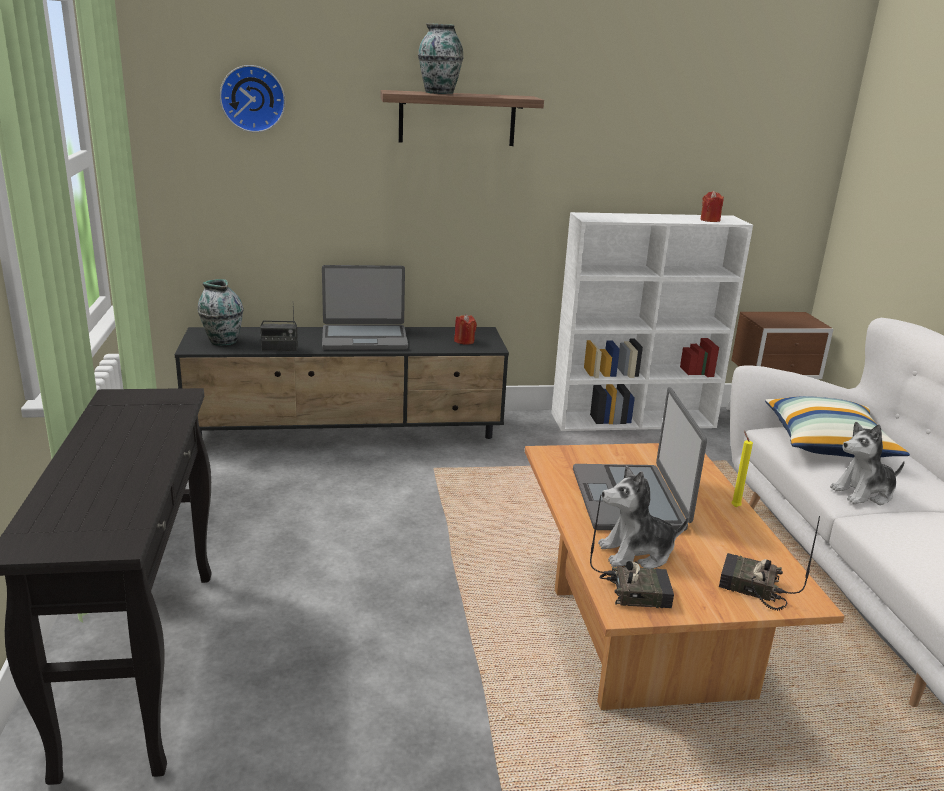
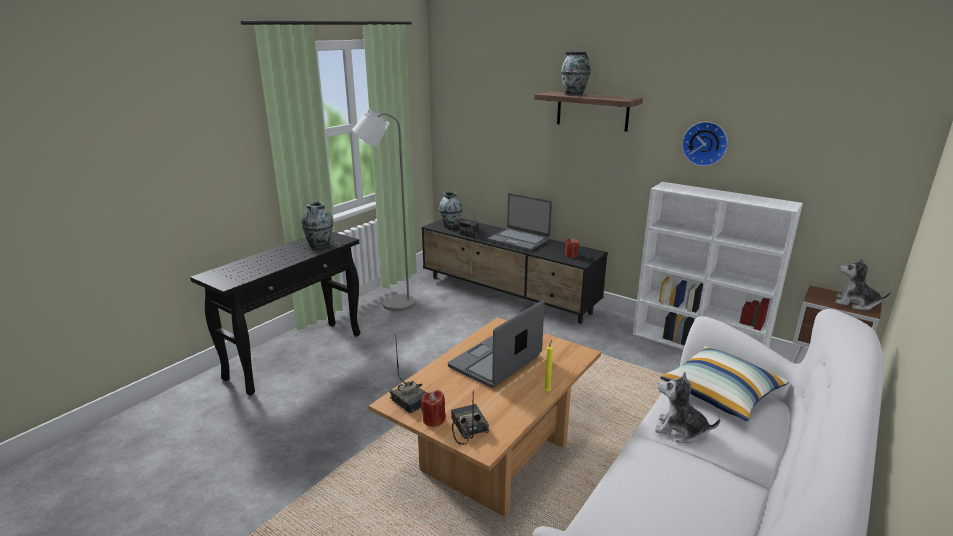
camera: 45 degrees right, 0 degrees up
wall clock [220,65,285,133] -> wall clock moved to [682,122,728,166]
plush toy [598,466,689,569] -> plush toy moved to [835,259,891,310]
red candle [700,191,724,222] -> red candle moved to [421,390,446,427]
none -> vase [301,201,333,248]
none -> grey floor lamp [352,108,415,311]

